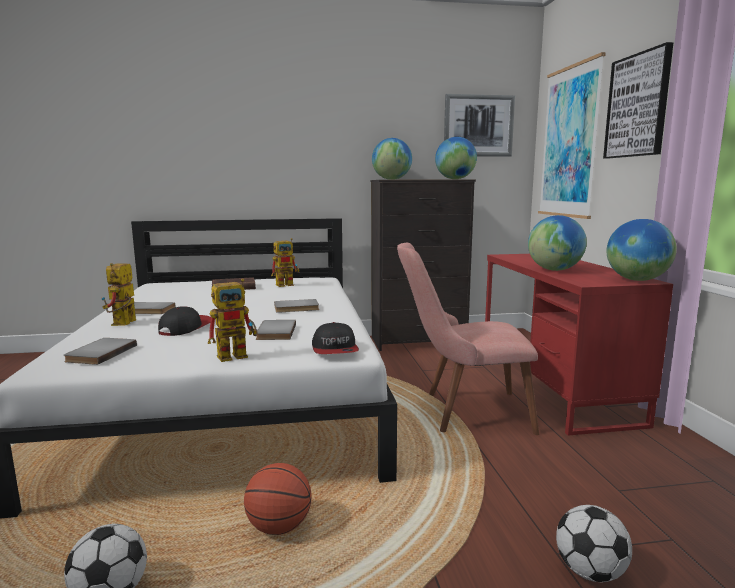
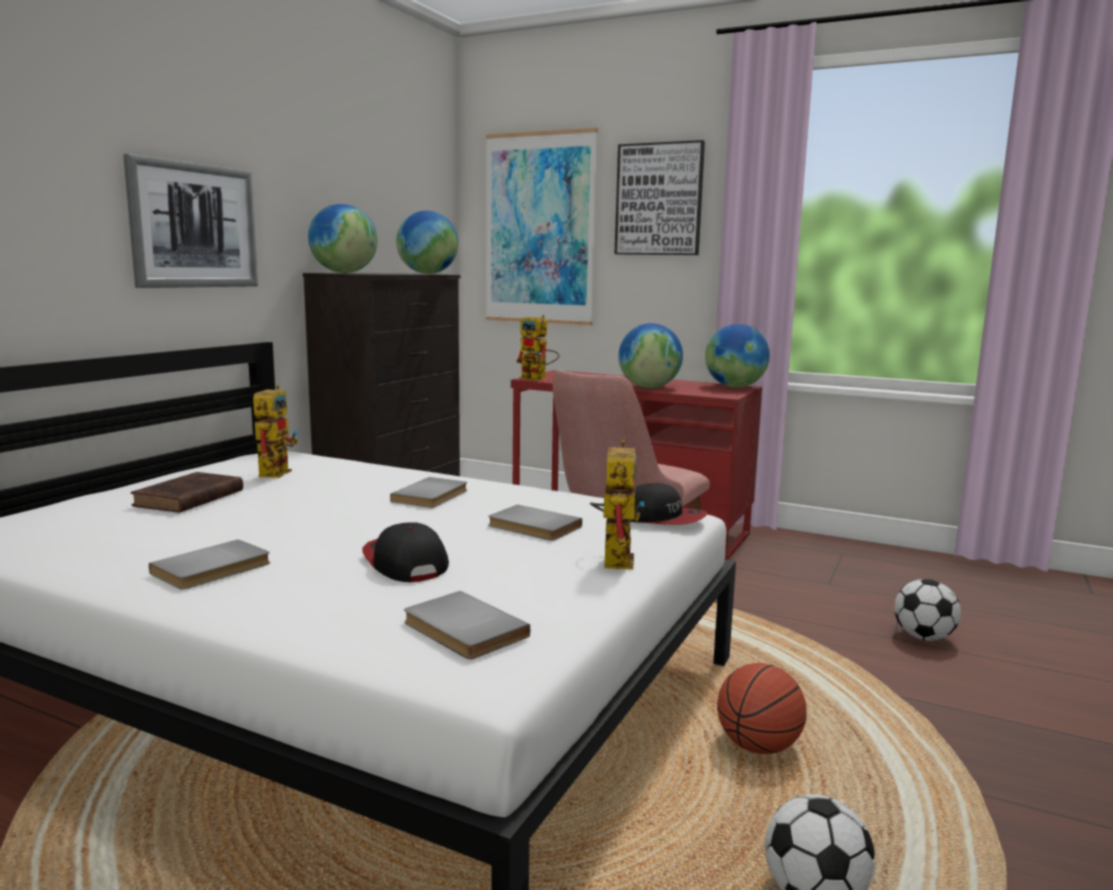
camera: 55 degrees left, 0 degrees up
toy robot [101,263,136,326] -> toy robot moved to [516,315,560,381]
picture [444,94,515,157] -> picture moved to [123,154,258,288]

